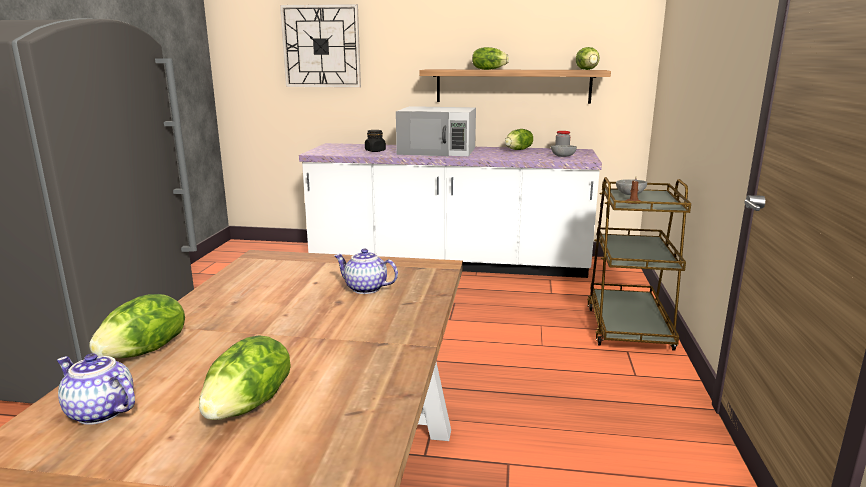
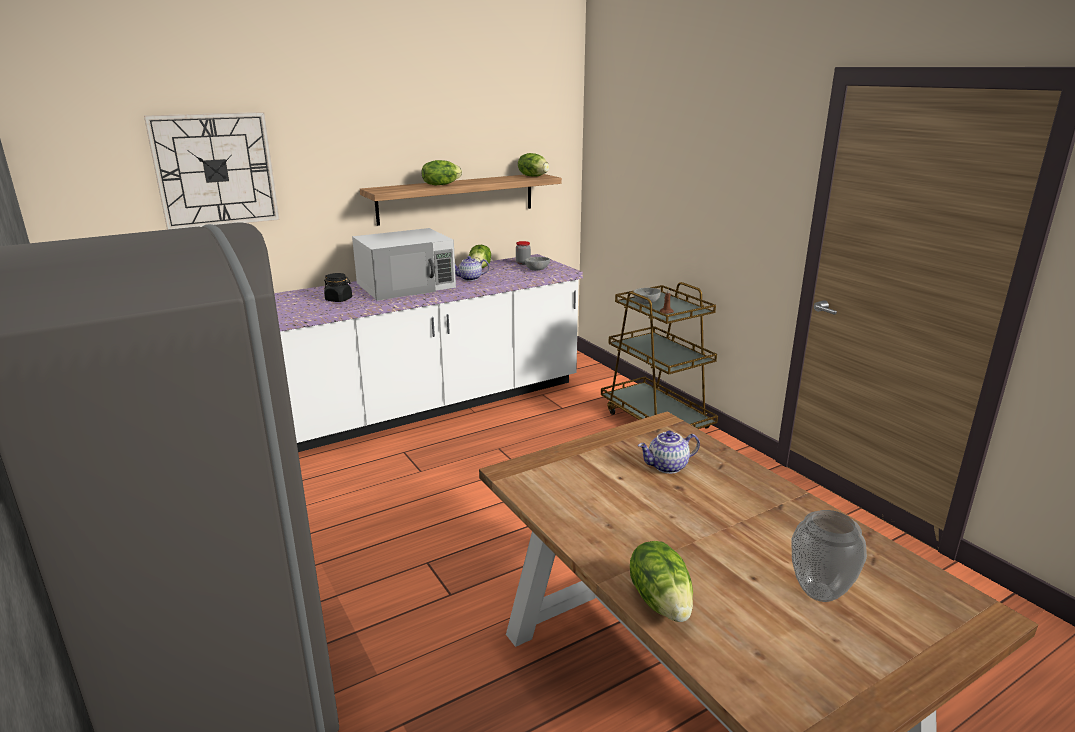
camera: 40 degrees left, 5 degrees up
teapot [57,353,135,425] -> teapot moved to [455,256,489,281]
lettuce [199,335,291,420] -> vase [791,510,867,602]

